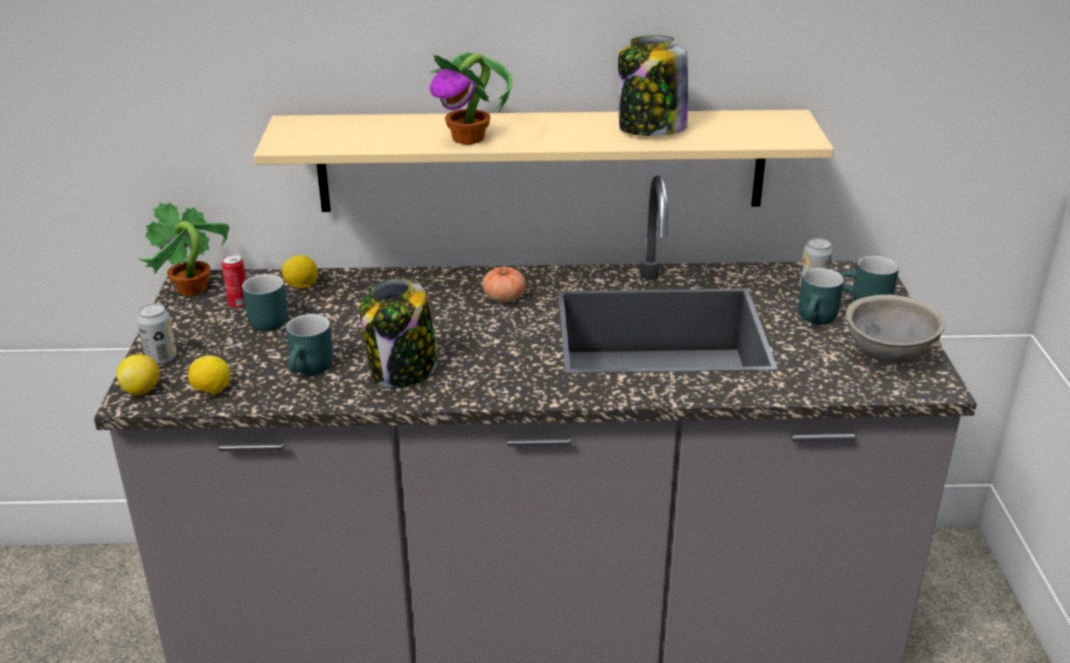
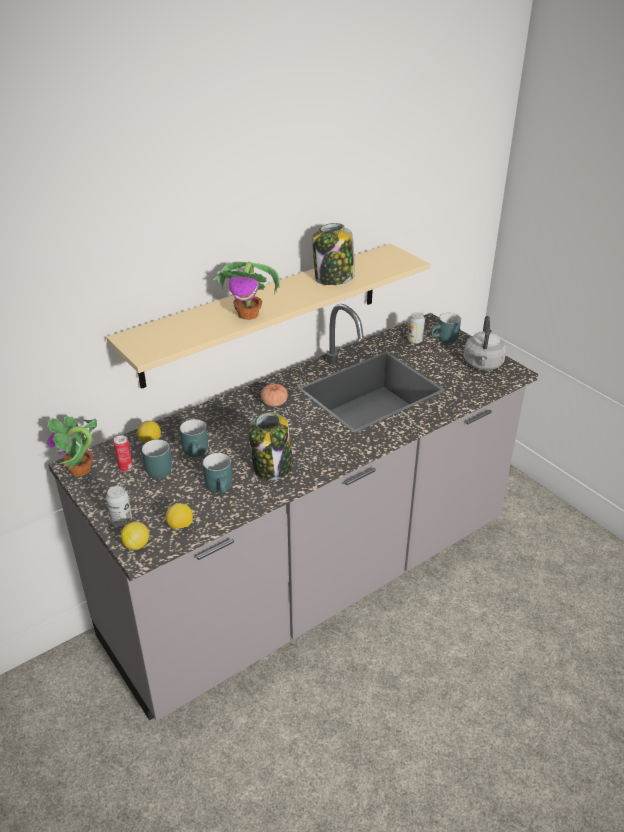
camera: 35 degrees left, 5 degrees up
turquoise mug [798,268,844,325] -> turquoise mug moved to [180,419,208,457]
grey bowl [846,295,945,364] -> grey kettle [464,316,507,370]

